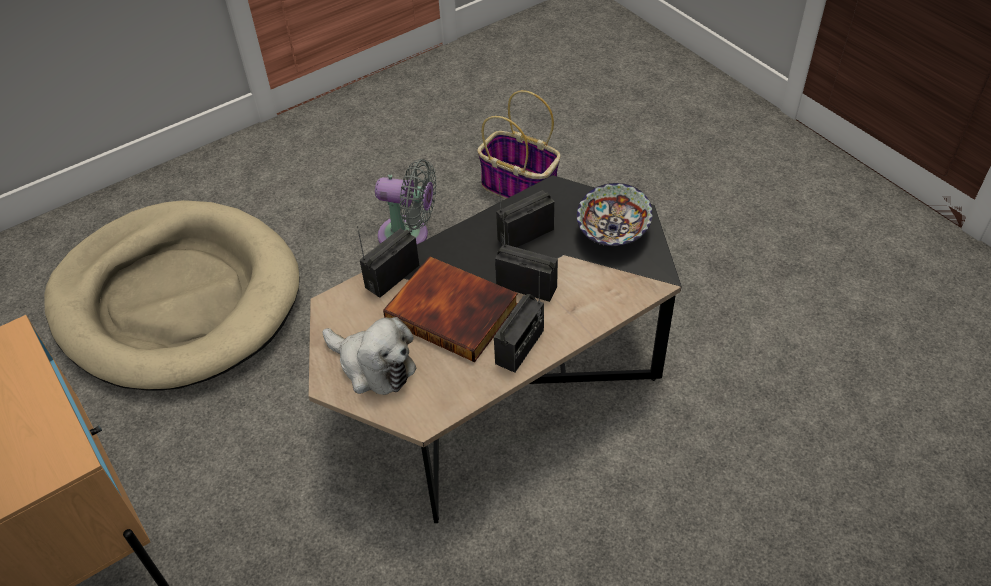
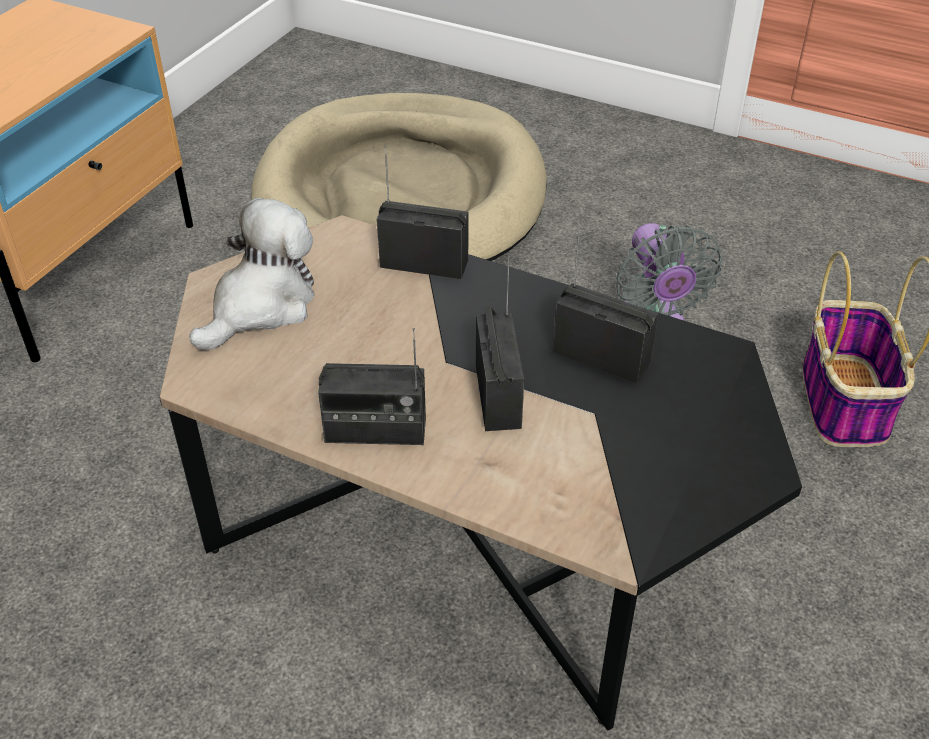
camera: 60 degrees right, 5 degrees down
plush toy [323,317,417,395] -> plush toy turned 150 degrees counterclockwise [190,198,314,350]
book [383,256,518,362] -> none
bowl [577,183,653,247] -> none

